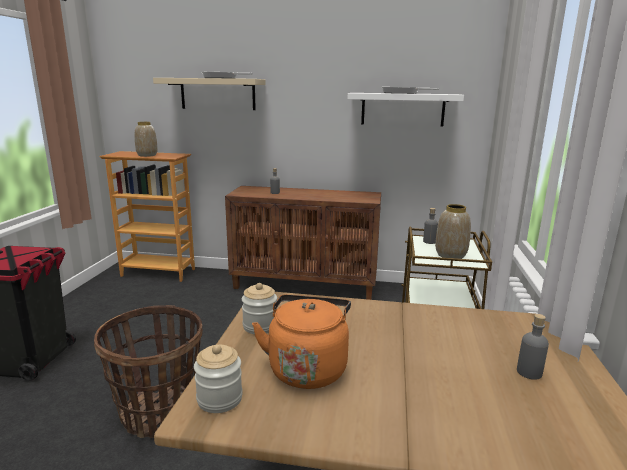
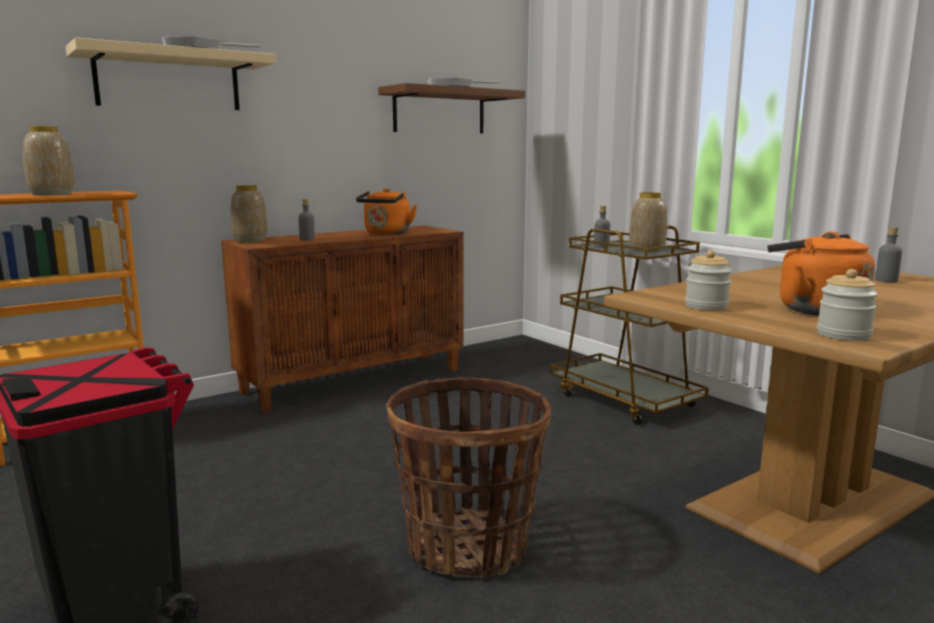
camera: 45 degrees left, 5 degrees down
white shelf [348,93,464,127] -> brown shelf [378,83,525,133]
none -> vase [230,185,268,242]
none -> orange kettle [356,188,417,235]

